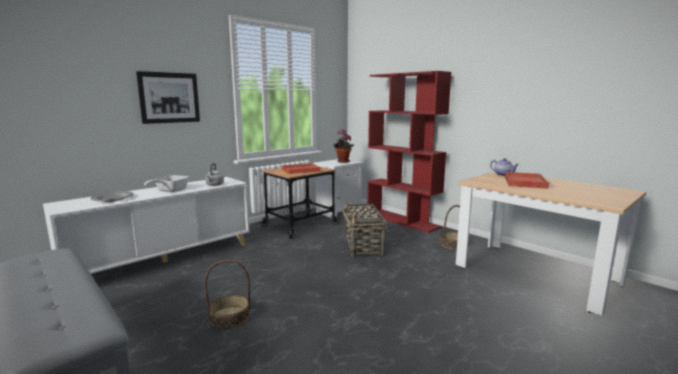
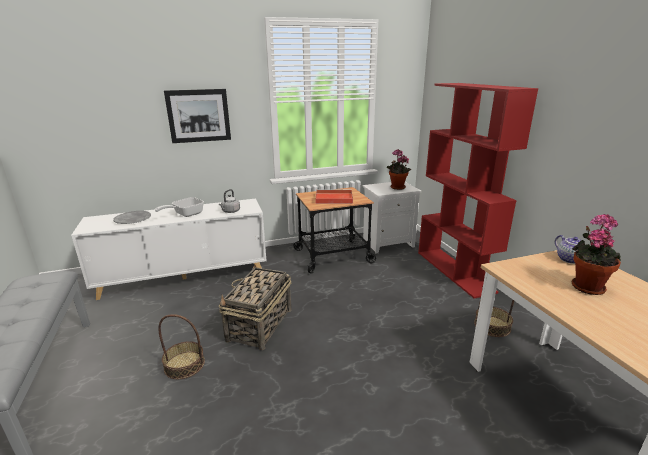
camera: 25 degrees right, 10 degrees up
basket [342,201,387,257] -> basket moved to [219,263,291,350]
red tray [505,172,551,189] -> potted plant [572,214,621,295]

